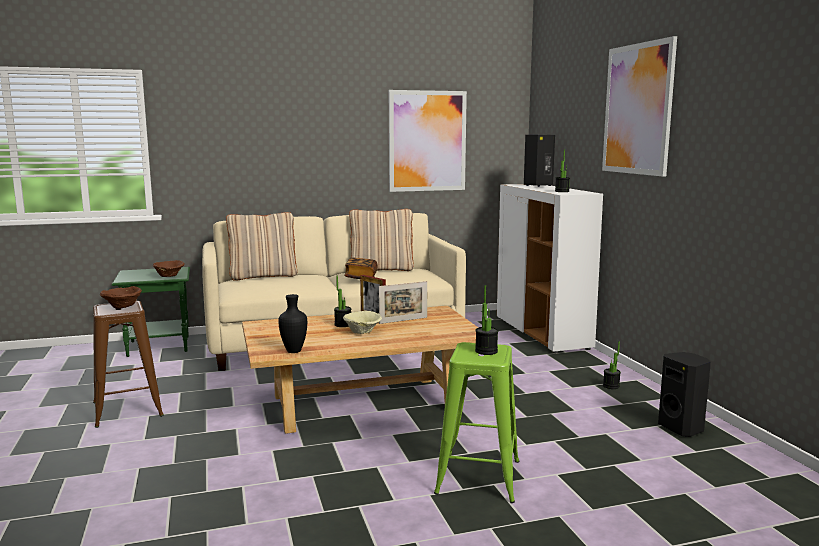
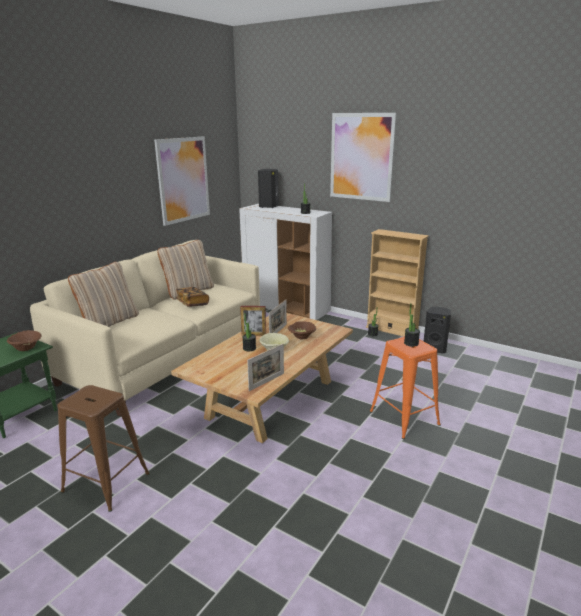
camera: 40 degrees left, 10 degrees up
brown bowl [100,286,142,309] -> brown bowl moved to [288,321,316,340]
black vase [278,294,307,353] -> picture frame [247,344,284,391]
green stool [434,342,519,503] -> orange stool [370,336,441,439]
none -> beige bookcase [366,229,429,337]

